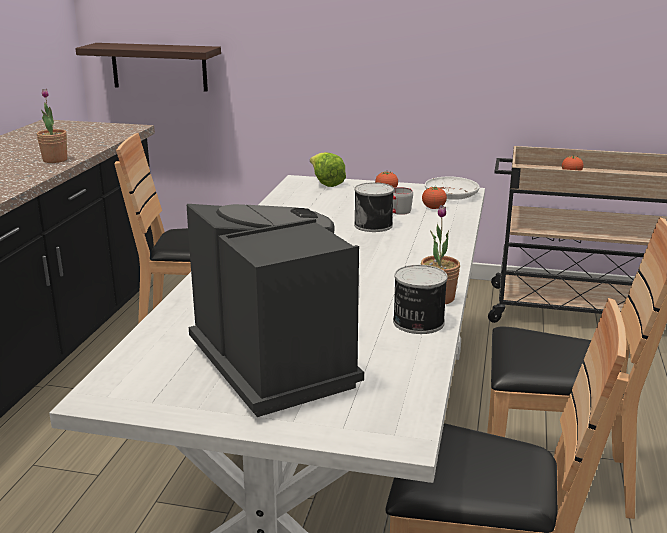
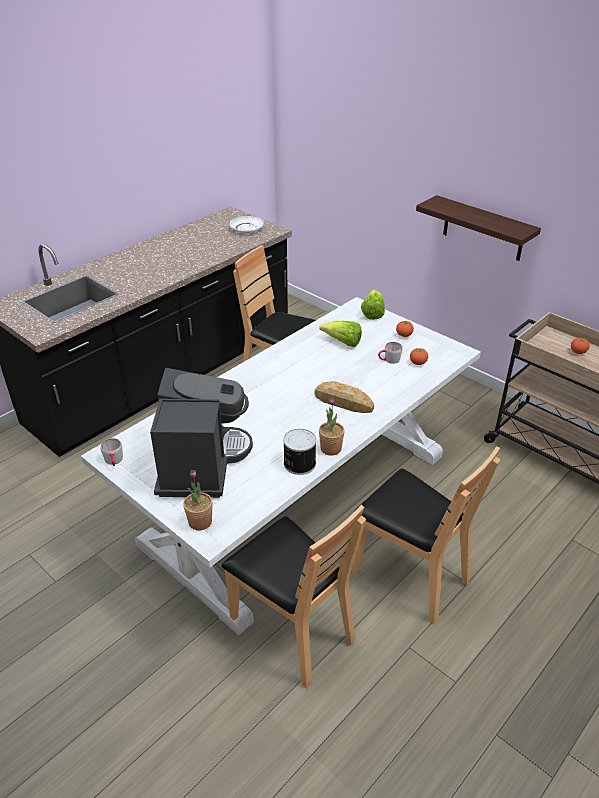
camera: 30 degrees right, 15 degrees up
potted plant [37,89,67,163] -> potted plant moved to [183,470,213,530]
shelf [75,43,221,92] -> shelf moved to [416,195,541,261]
can [354,182,394,232] -> none
white plate [425,176,479,200] -> white plate moved to [230,216,264,234]
none -> grey mug [100,438,123,466]
none -> bread [315,381,374,413]
none -> lettuce [320,321,362,347]

